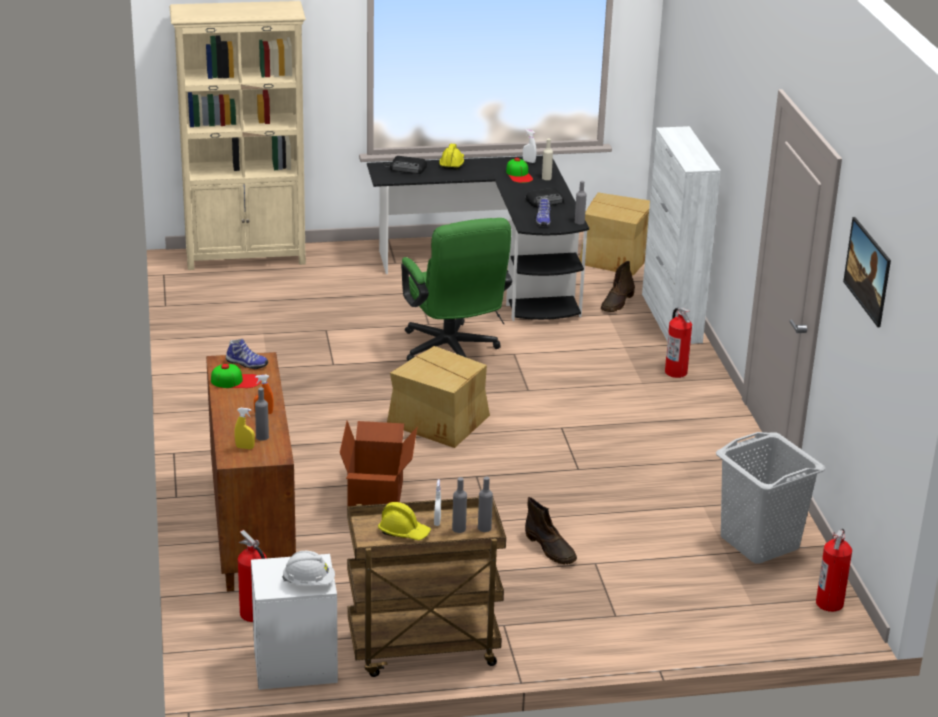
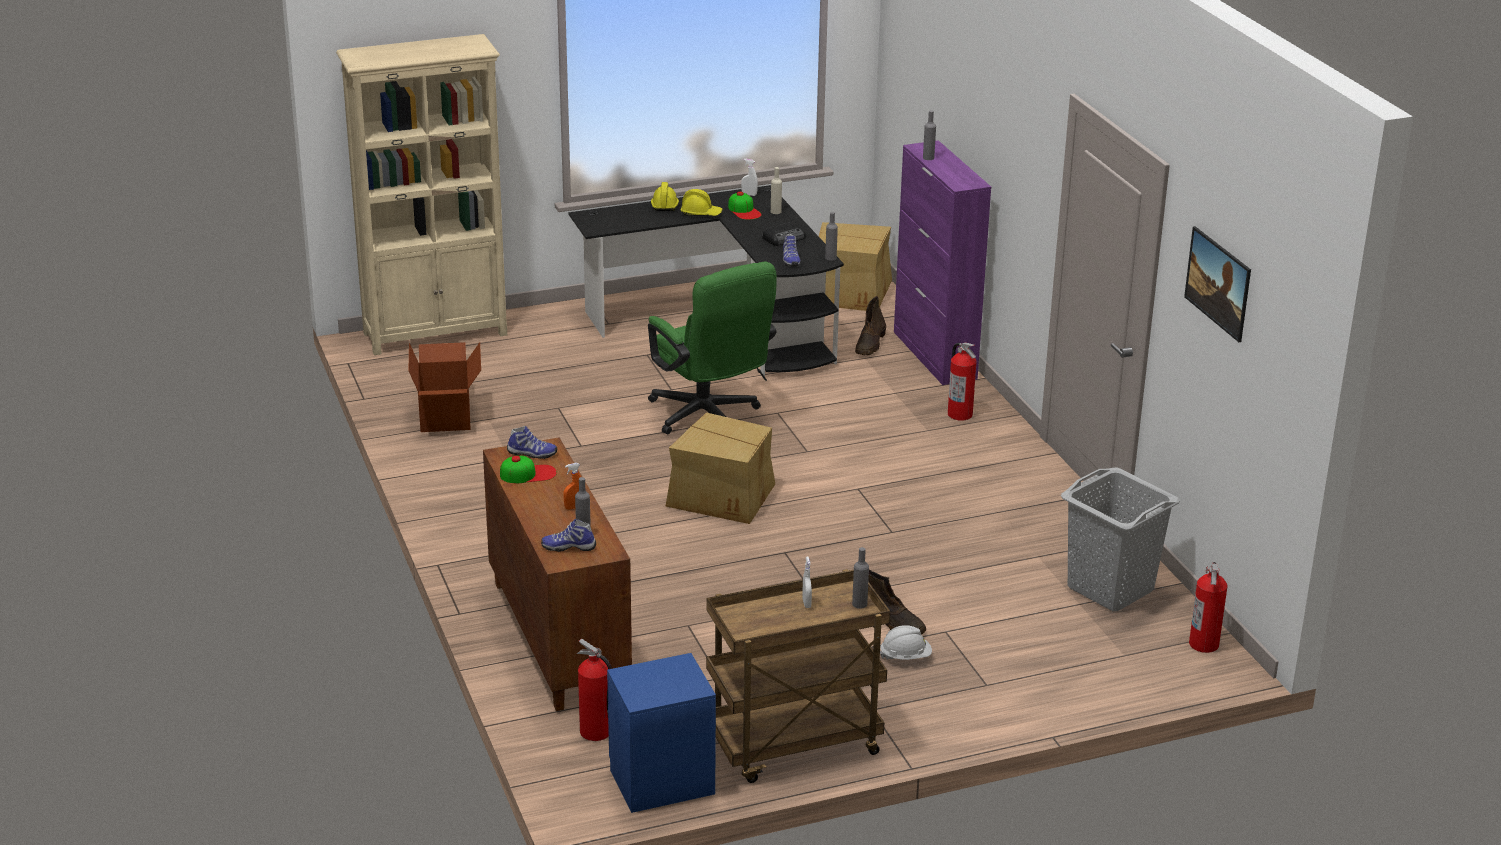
camera: 10 degrees left, 0 degrees up
yellow spray bottle [234,408,255,449] -> shoe [541,519,596,552]
white nightstand [251,554,338,690] -> blue nightstand [607,653,716,813]
white hard hat [282,551,335,585] -> white hard hat moved to [880,625,932,660]
cardboard box [340,421,417,506] -> cardboard box moved to [409,342,481,432]
yellow hard hat [378,502,431,540] -> yellow hard hat moved to [680,189,722,216]
radio [390,156,427,174] -> none
grey bottle [452,477,467,533] -> grey bottle moved to [923,110,936,160]
white cabinet [642,126,721,344] -> purple cabinet [894,140,991,385]

